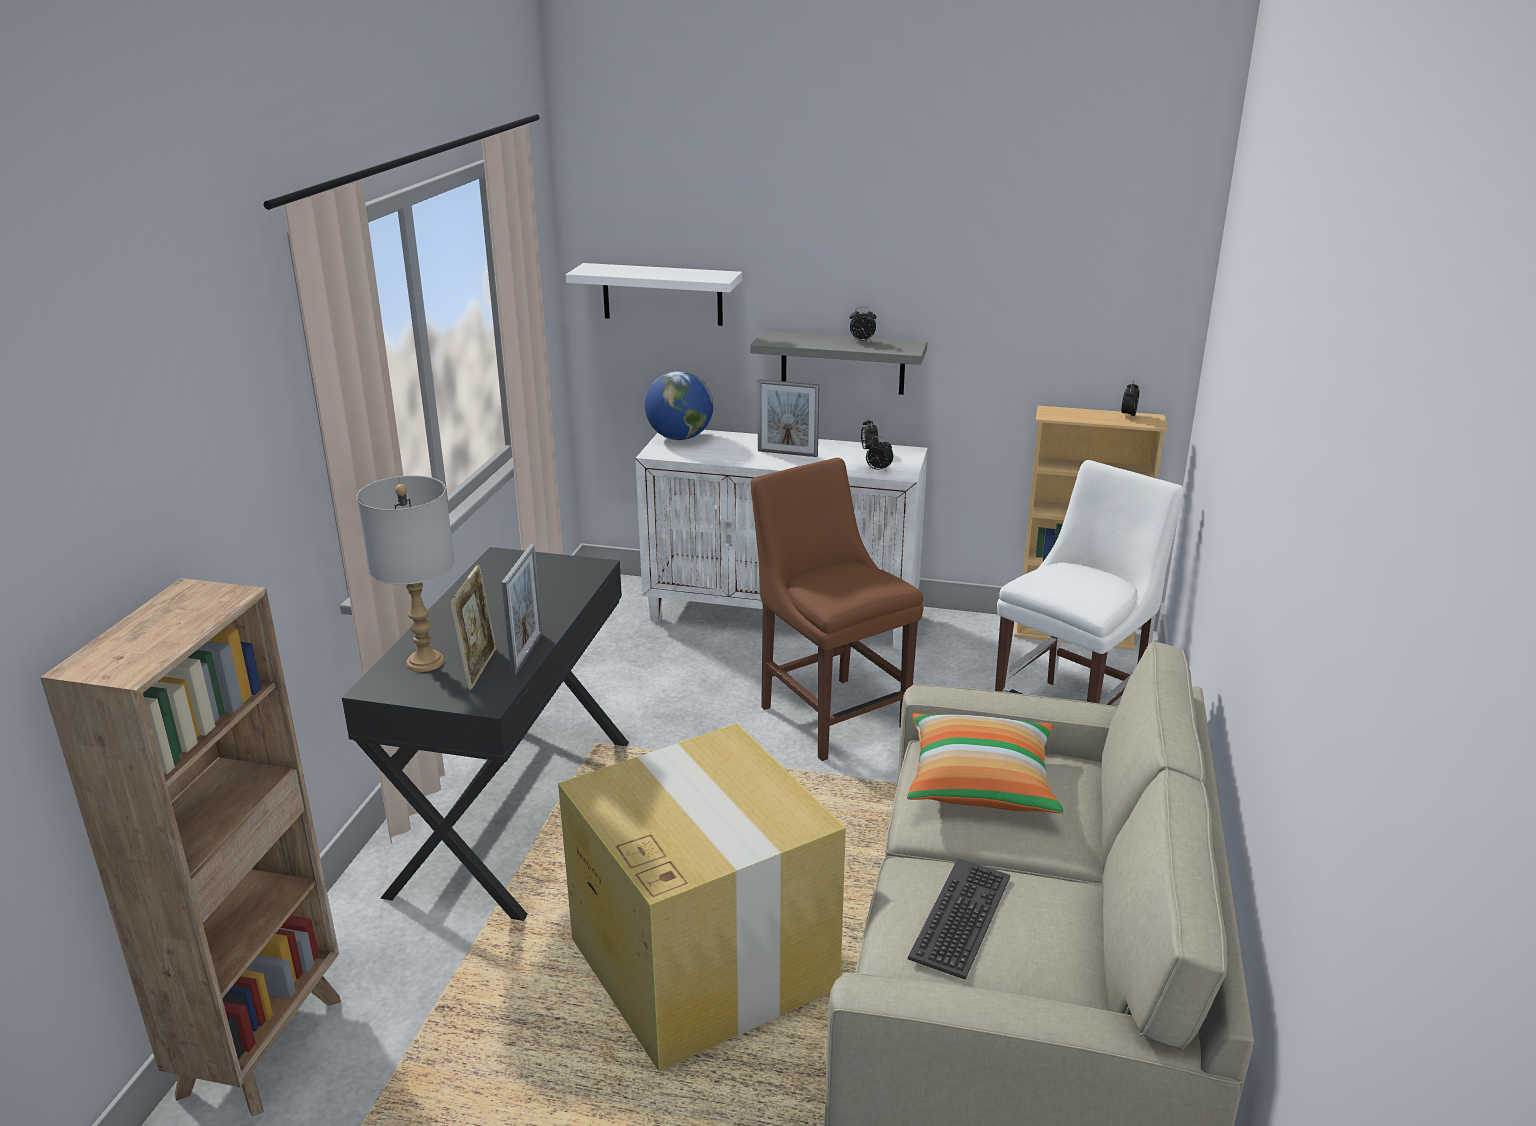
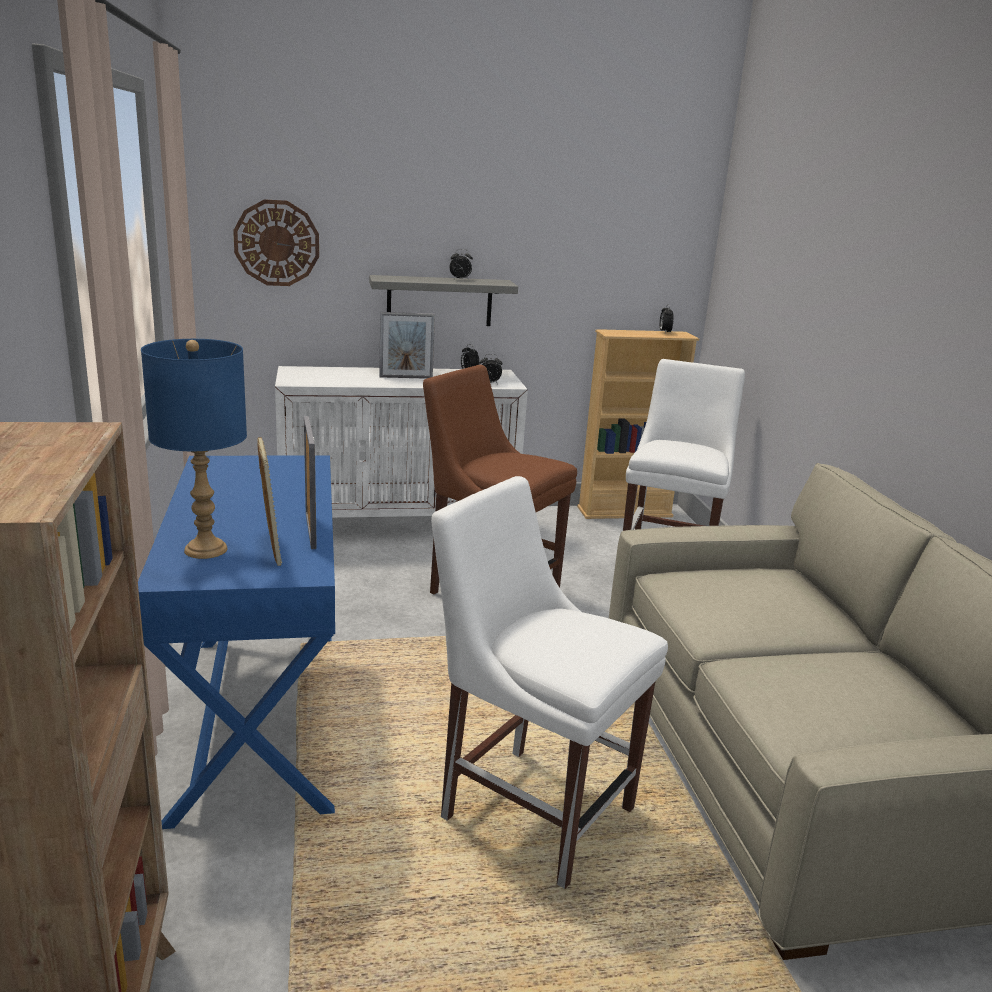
camera: 25 degrees left, 5 degrees down
black desk [342,547,629,921] -> blue desk [138,455,335,829]
grey table lamp [357,475,455,672] -> blue table lamp [141,339,247,559]
cardboard box [558,723,846,1072] -> white chair [431,476,668,889]
white shelf [566,263,742,326] -> wall clock [233,199,319,286]
globe [645,371,713,440] -> none
pillow [907,713,1063,813] -> none
keyboard [908,858,1010,979] -> none

